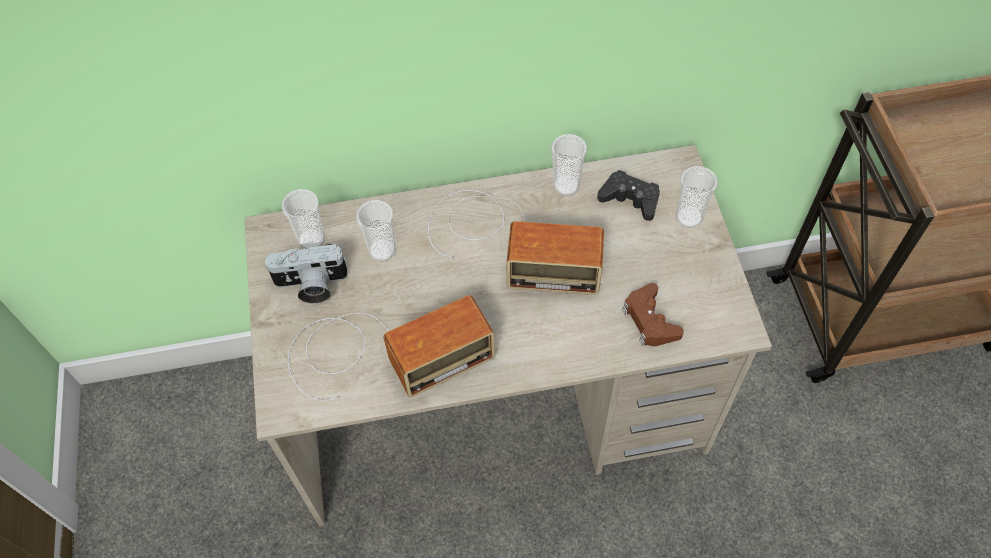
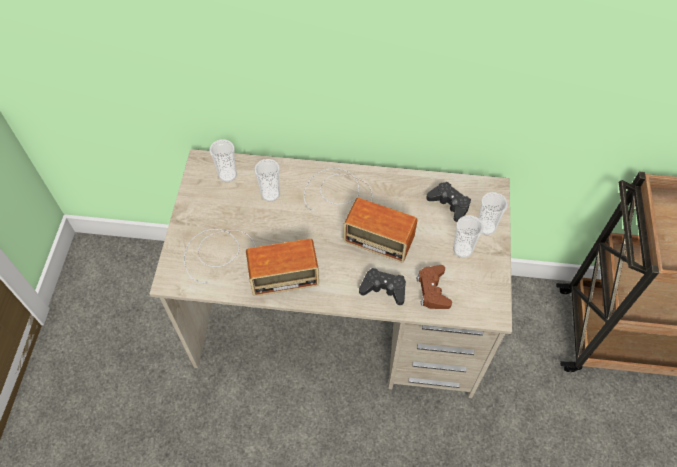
camera: 15 degrees right, 0 degrees up
camera [265,244,348,303] -> none
cup [551,134,587,196] -> cup moved to [453,215,483,258]
none -> black game controller [359,268,406,305]

